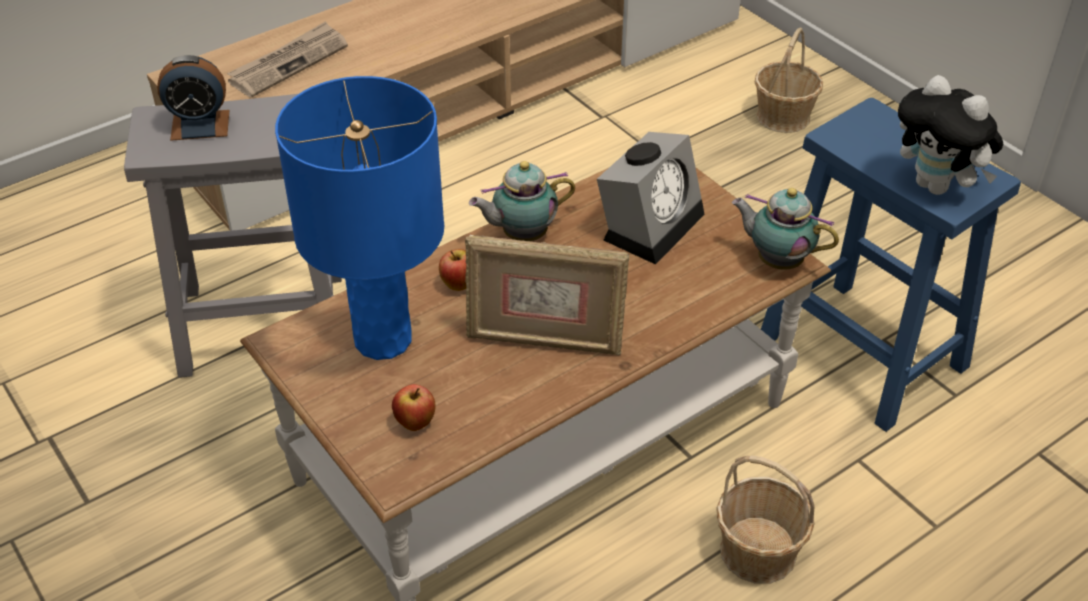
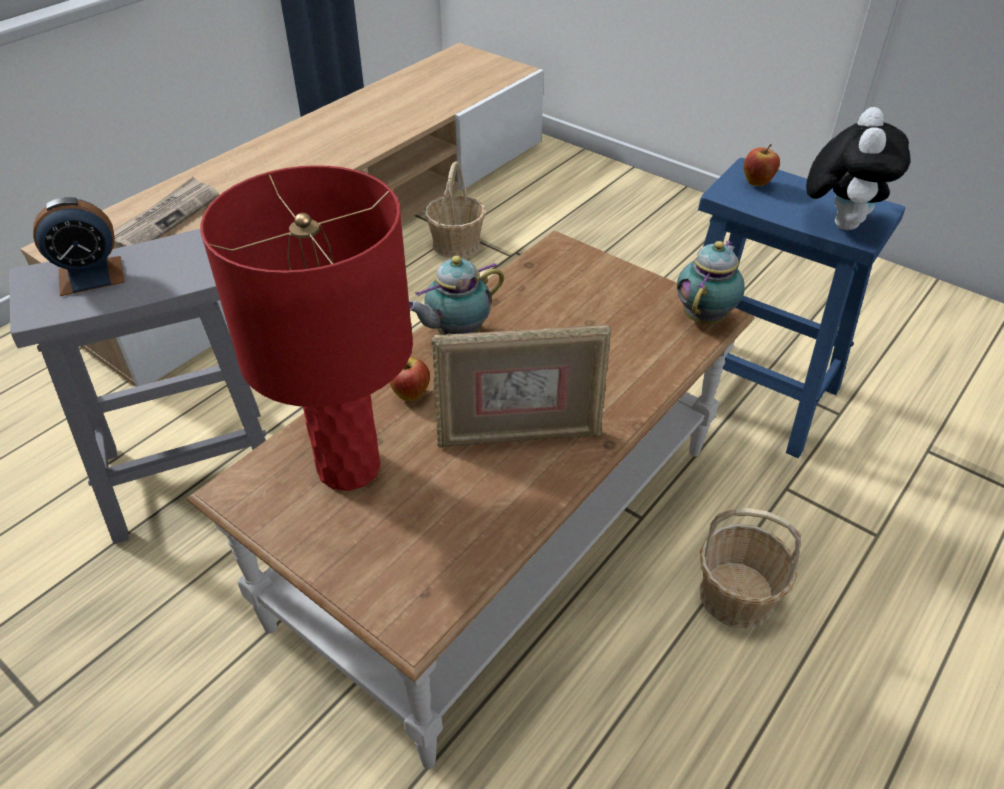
camera: 15 degrees left, 0 degrees up
blue table lamp [275,76,444,360] -> red table lamp [200,165,413,491]
apple [392,384,436,431] -> apple moved to [744,144,780,186]
alarm clock [597,132,705,265] -> none
teapot [732,188,839,270] -> teapot turned 105 degrees clockwise [677,241,745,324]
basket [755,27,823,133] -> basket moved to [425,161,486,258]
plush toy [898,75,1003,195] -> plush toy turned 105 degrees counterclockwise [806,107,911,230]

